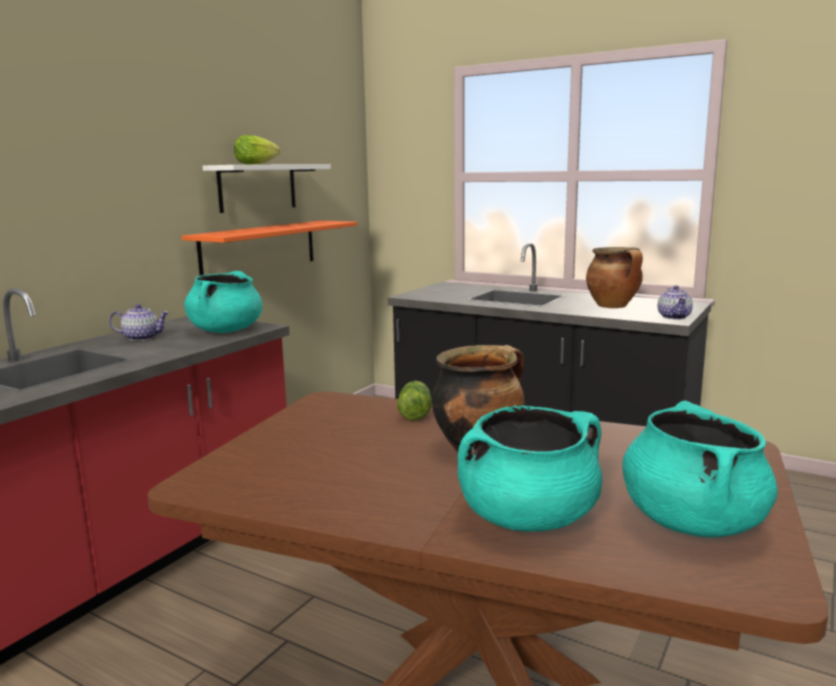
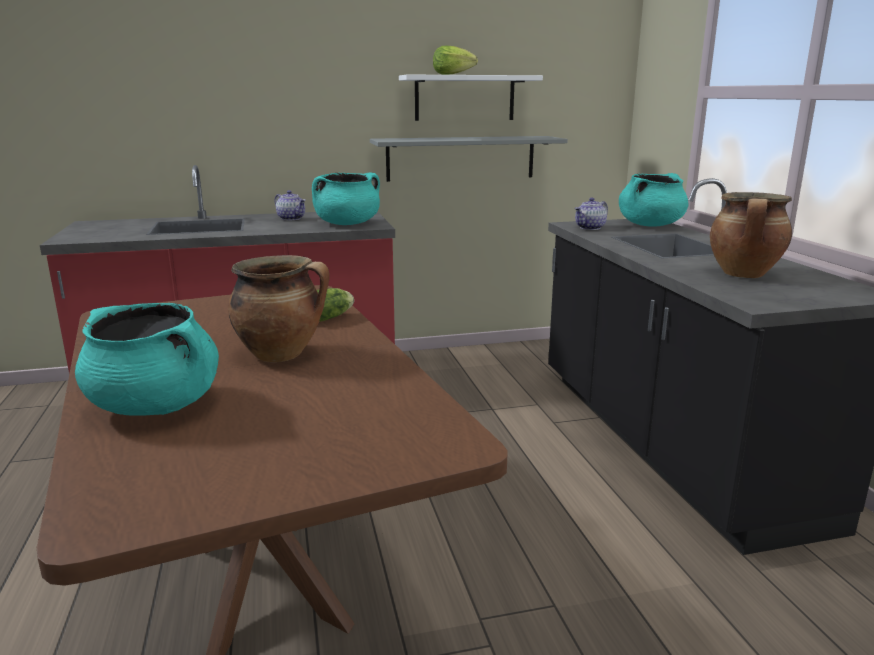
camera: 45 degrees right, 5 degrees up
orange shelf [182,221,357,275] -> grey shelf [370,136,568,182]
turquoise cooking pot [622,401,778,537] -> turquoise cooking pot moved to [619,173,689,227]
teapot [658,285,693,319] -> teapot moved to [574,198,608,230]

